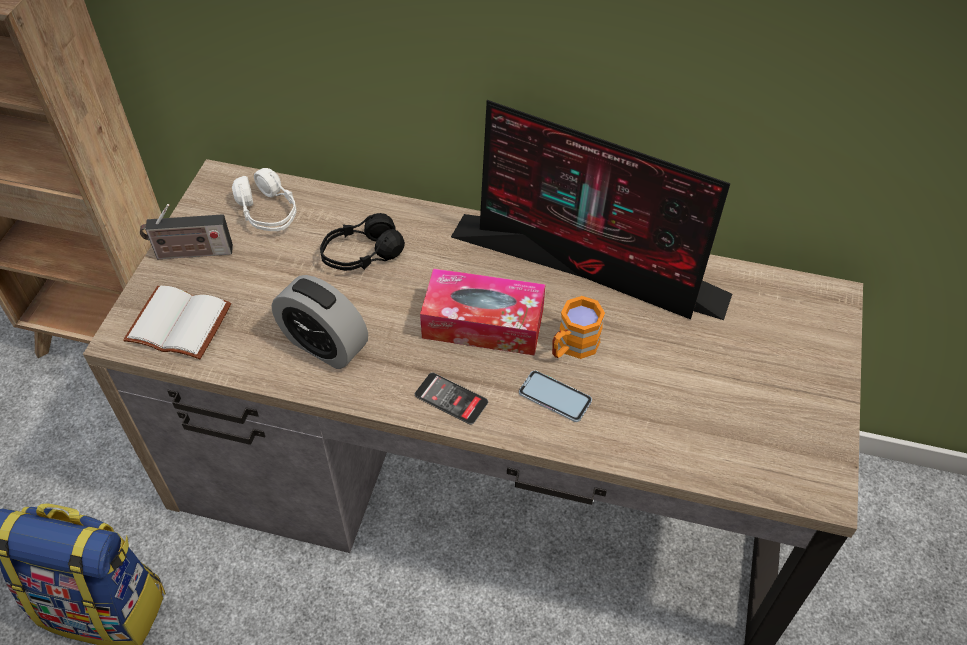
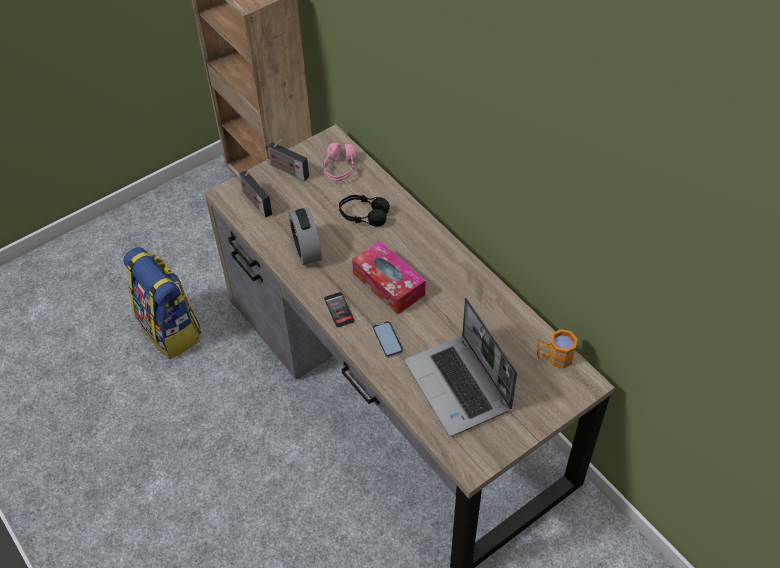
camera: 40 degrees right, 0 degrees up
white book [123,286,232,359] -> radio [239,170,272,218]
white headphones [232,168,296,231] -> pink headphones [323,143,356,182]
monitor [451,100,732,320] -> none
orange mug [552,296,605,359] -> orange mug moved to [537,329,578,368]
none -> laptop [405,298,517,437]

